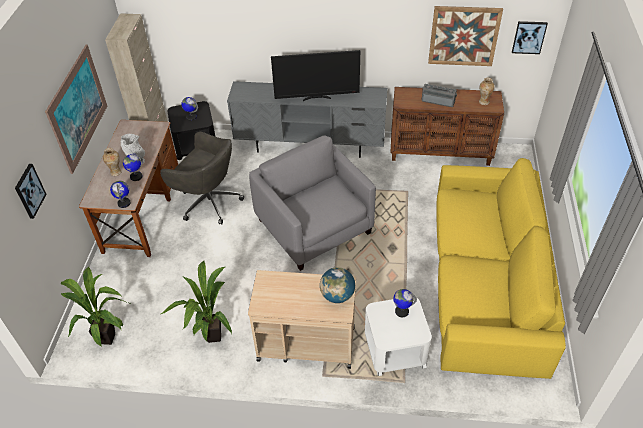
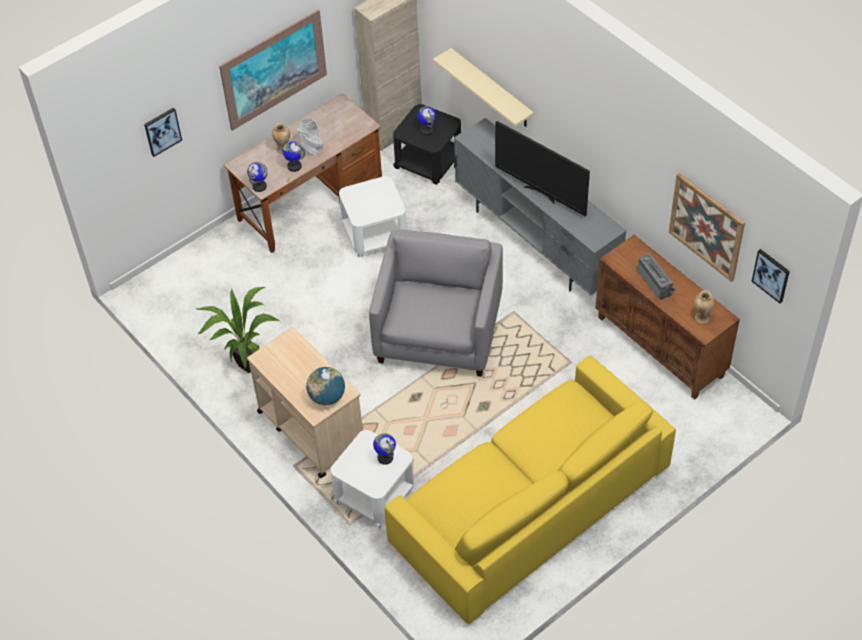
camera: 45 degrees right, 5 degrees up
potted plant [61,266,130,346] -> none
grey office chair [160,132,244,224] -> white side table [339,176,407,257]
none -> beige shelf [433,48,534,127]

